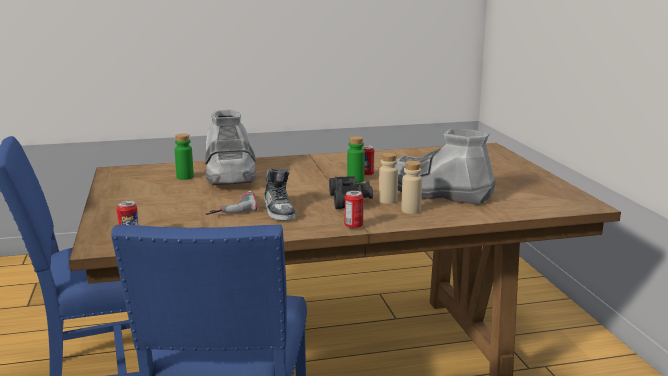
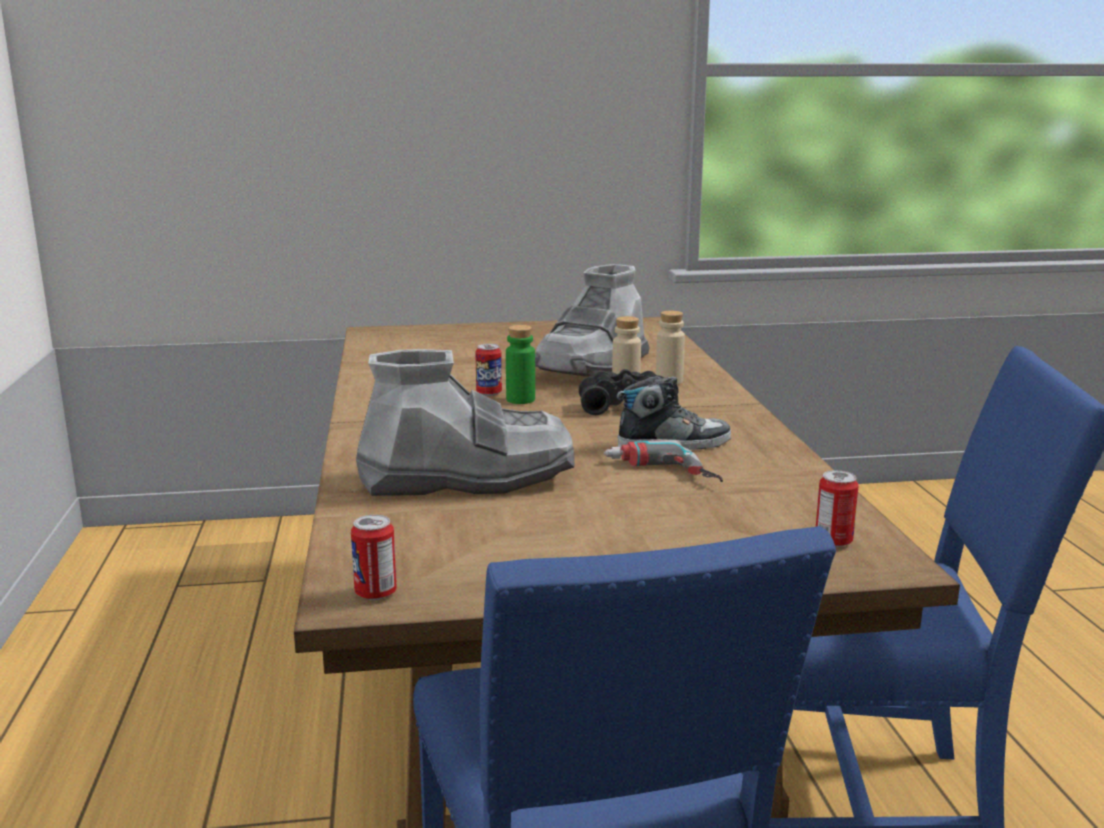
camera: 85 degrees left, 0 degrees up
green bottle [175,134,194,180] -> none
can [345,191,364,229] -> can moved to [351,515,397,600]

